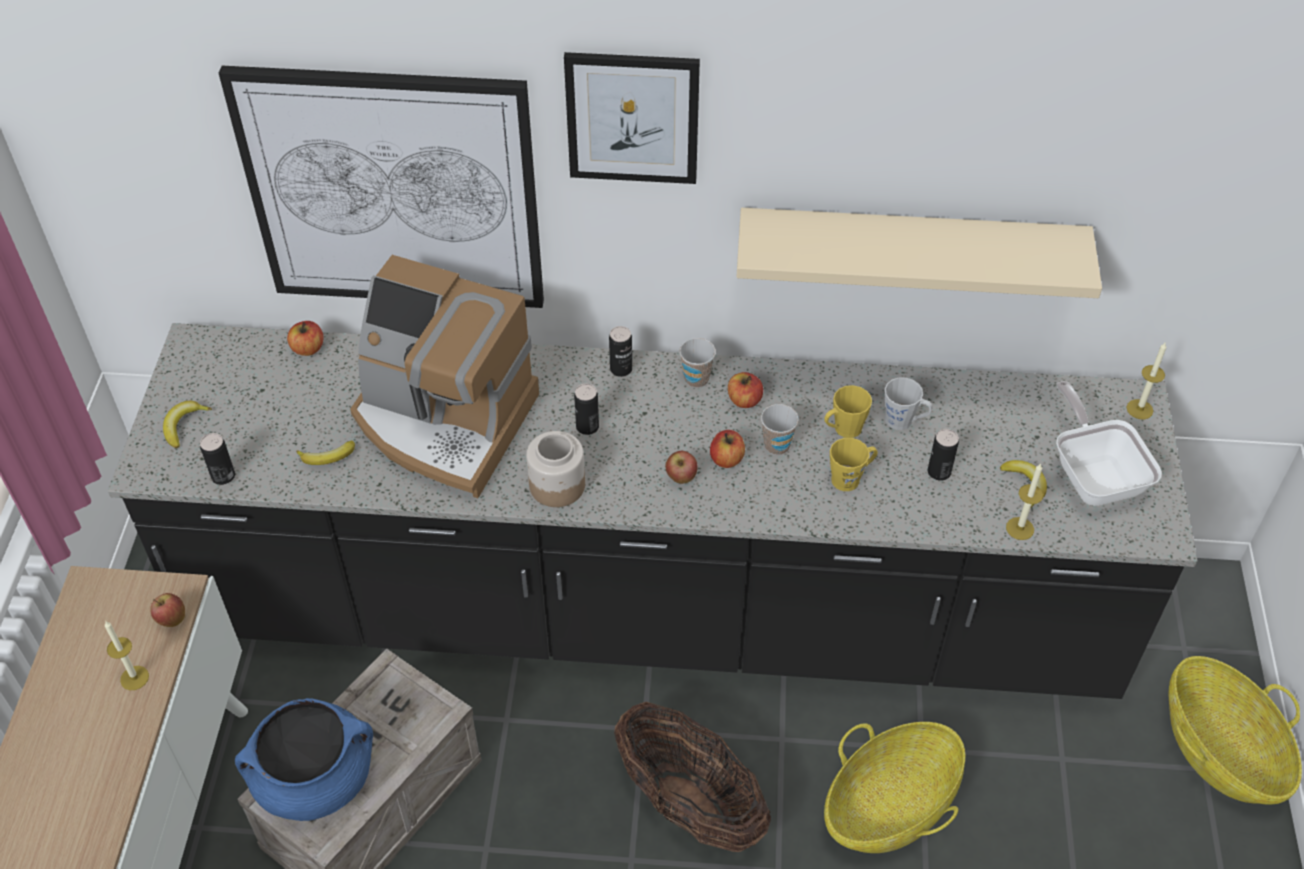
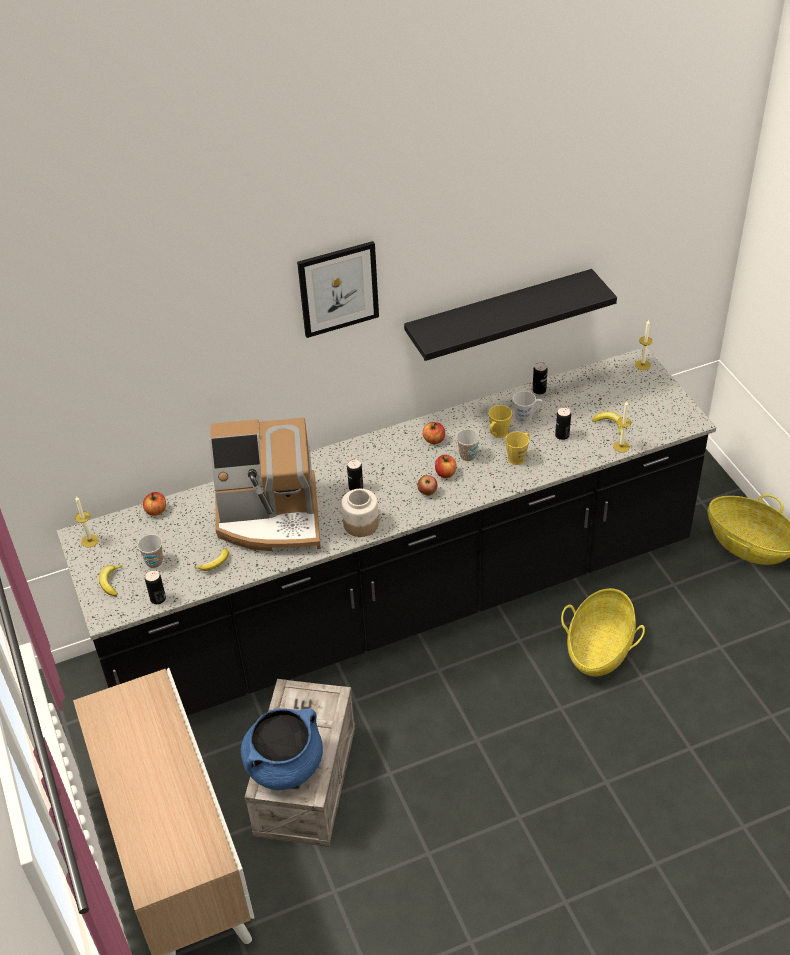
camera: 25 degrees left, 5 degrees down
candle [105,621,149,690] -> candle moved to [75,496,98,548]
apple [150,593,185,627] -> none
picture [219,66,544,308] -> none
can [609,326,632,377] -> can moved to [533,362,548,394]
basket [614,702,771,852] -> none
cup [679,338,716,388] -> cup moved to [138,534,163,568]
beige shelf [736,208,1102,298] -> black shelf [404,269,617,361]
frying pan [1056,381,1162,506] -> none

